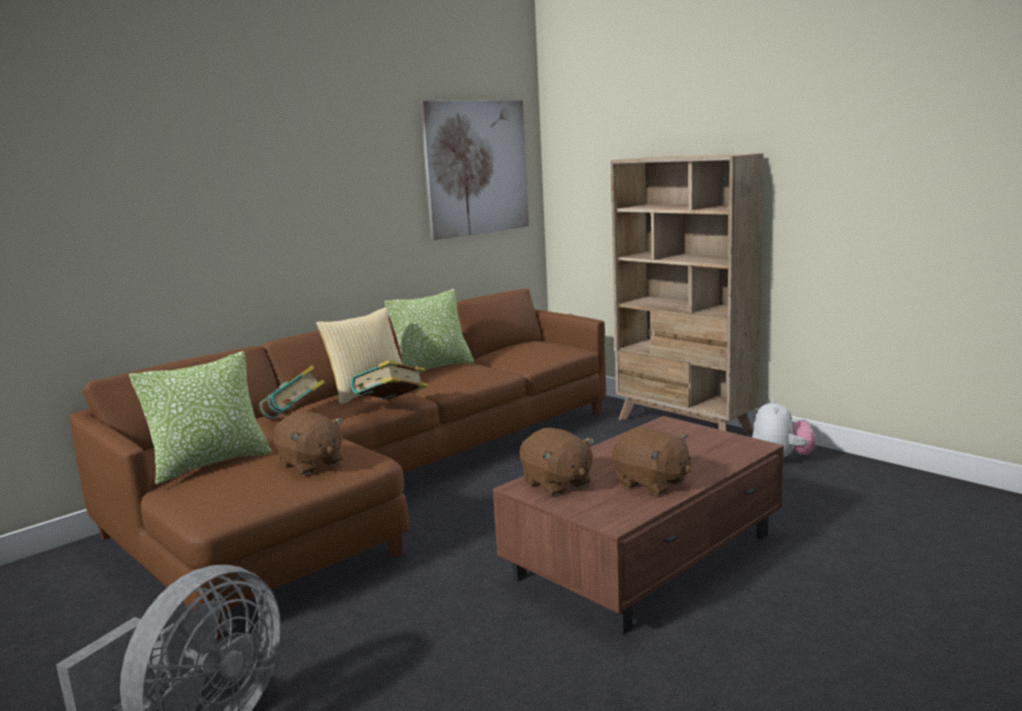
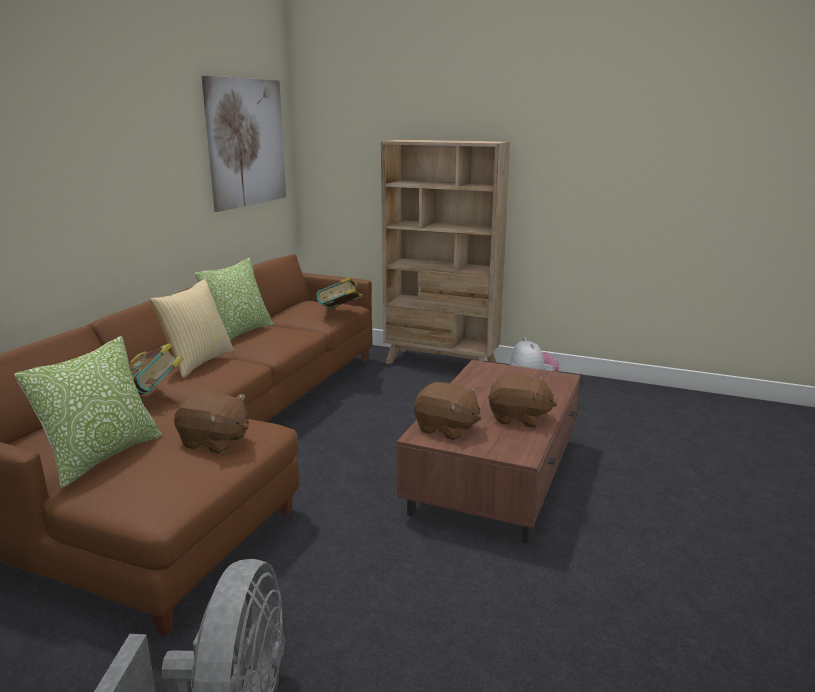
camera: 25 degrees left, 5 degrees up
book [351,360,428,400] -> book moved to [317,277,363,309]

